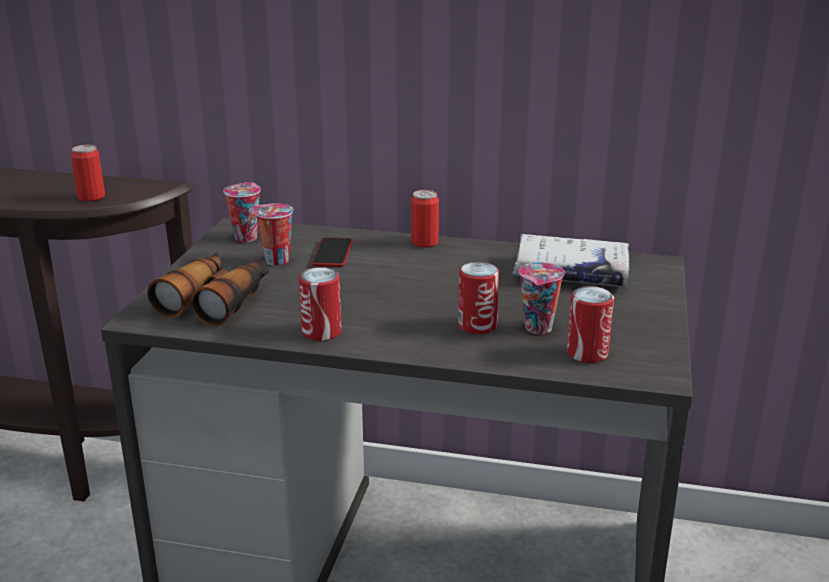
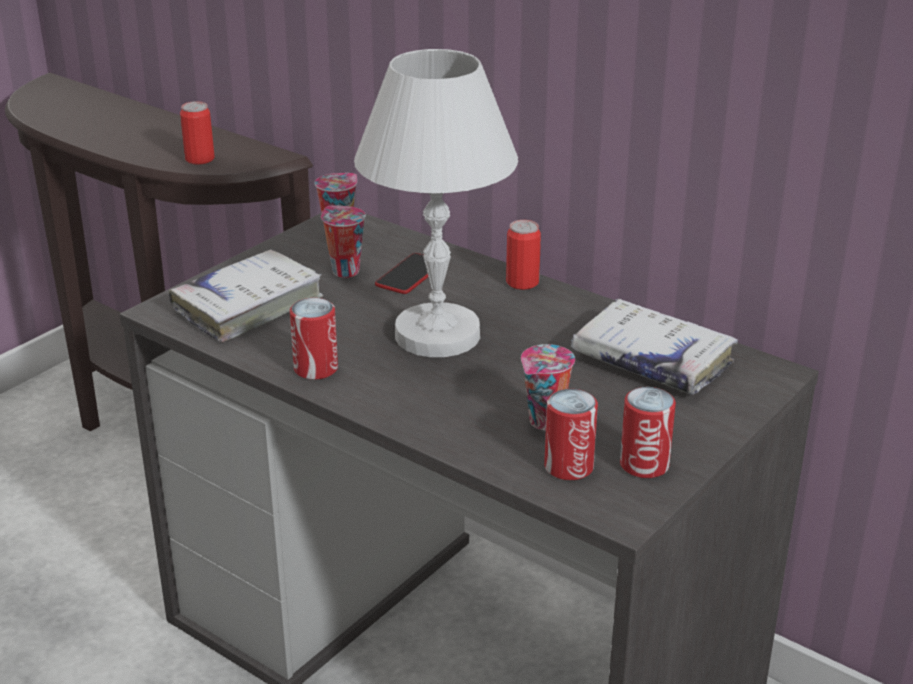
camera: 25 degrees right, 5 degrees up
binoculars [147,253,269,326] -> white book [169,249,324,342]
can [458,262,499,334] -> can moved to [620,387,676,478]
none -> white table lamp [354,49,518,357]

